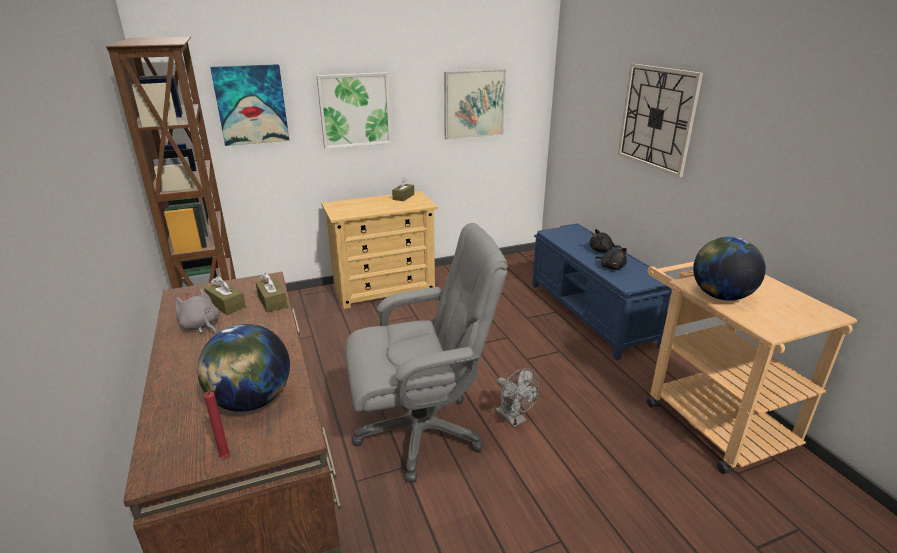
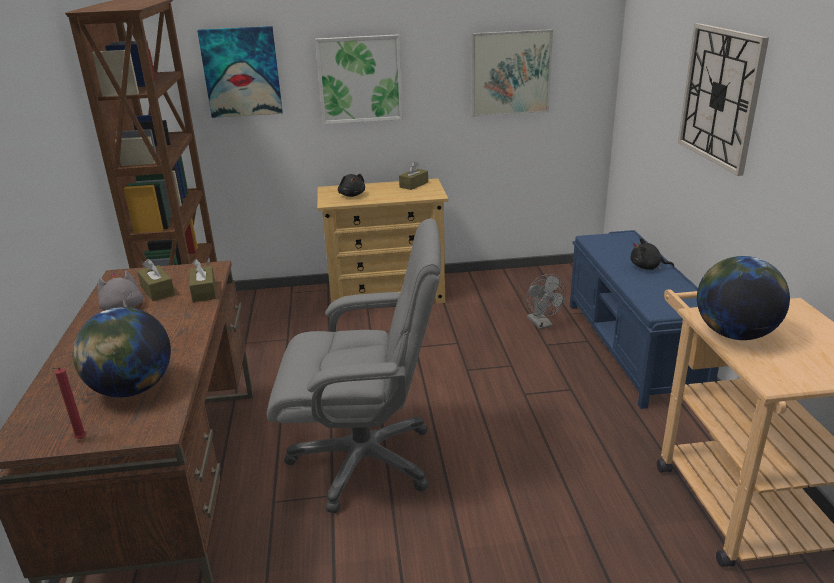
camera: 15 degrees right, 0 degrees up
grey fan [495,368,539,427] -> grey fan moved to [526,274,566,329]
black plush toy [595,248,627,270] -> black plush toy moved to [338,174,365,197]

